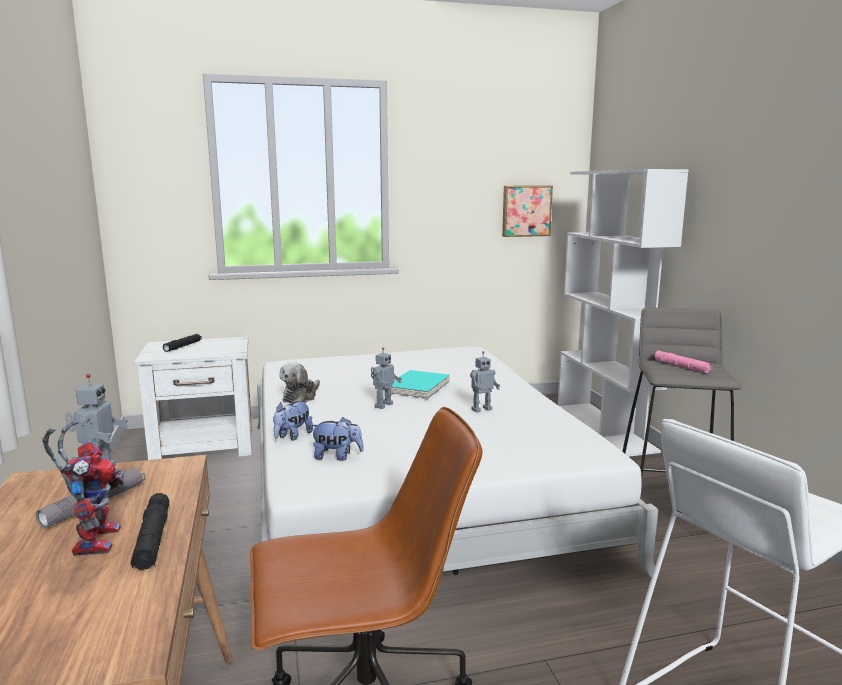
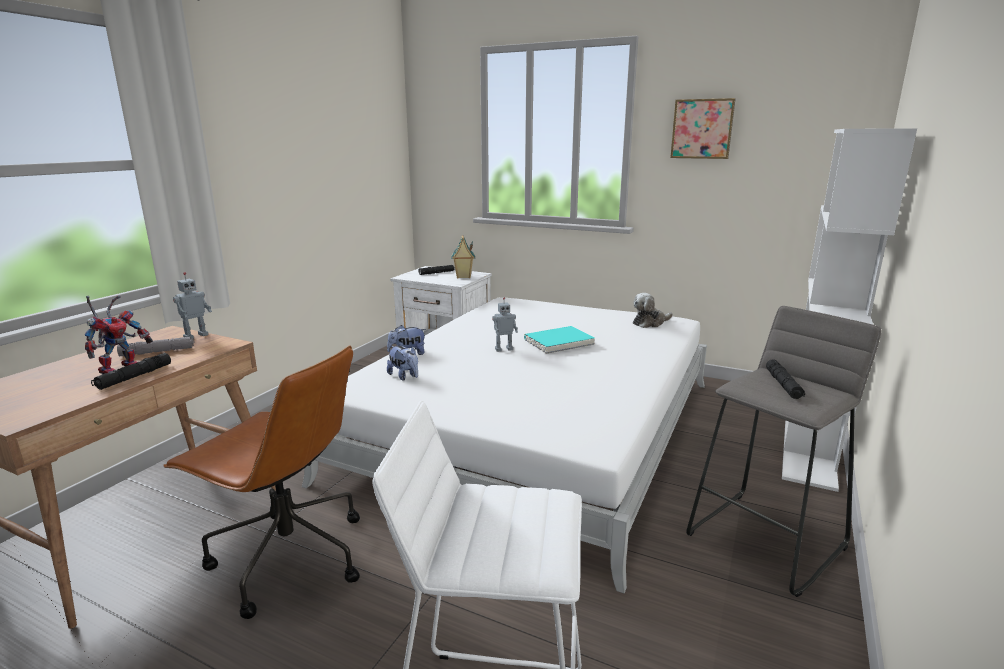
camera: 40 degrees right, 5 degrees up
plush toy [279,362,320,403] -> plush toy moved to [633,293,673,328]
toy robot [470,351,500,412] -> none
picture [502,186,553,237] -> picture moved to [670,98,735,159]
pink flashlight [655,351,713,373] -> black flashlight [766,359,805,399]
none -> toy house [451,235,475,279]

